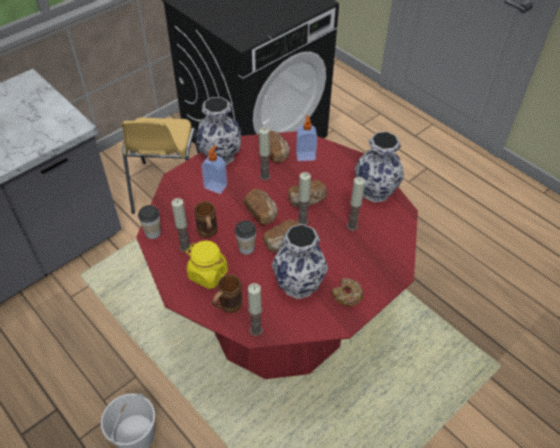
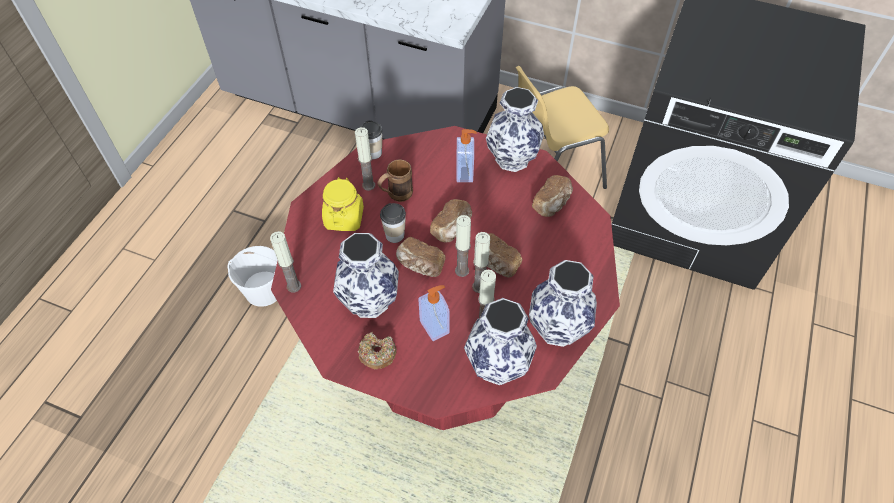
camera: 65 degrees right, 5 degrees up
brown mug [212,275,242,313] -> none
candle [259,127,270,180] -> candle moved to [472,232,490,293]
soap dispenser [296,115,317,161] -> soap dispenser moved to [418,285,450,341]
none -> vase [464,298,537,385]

